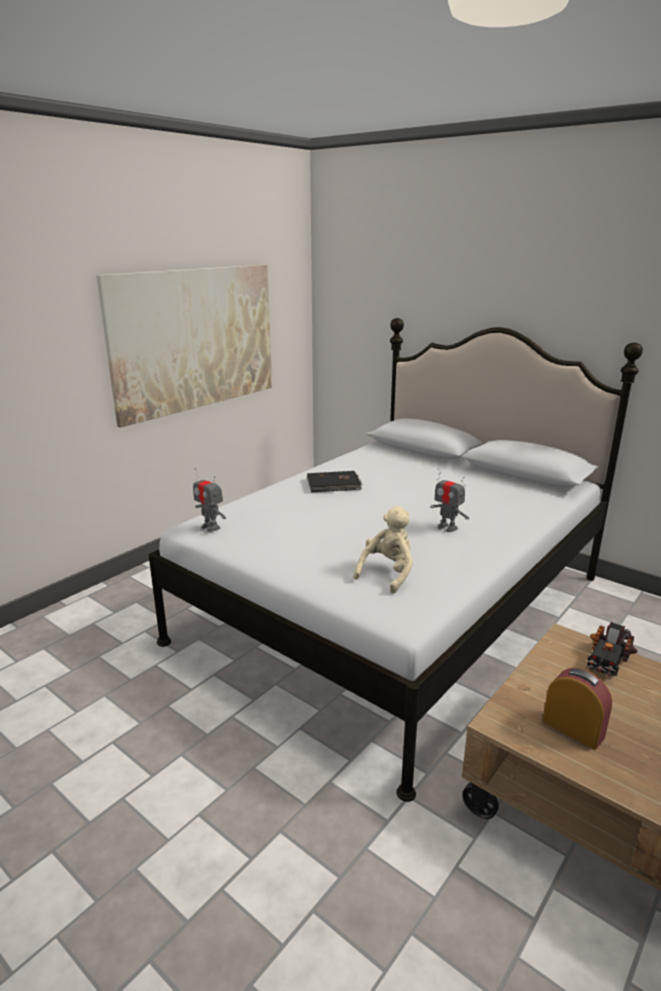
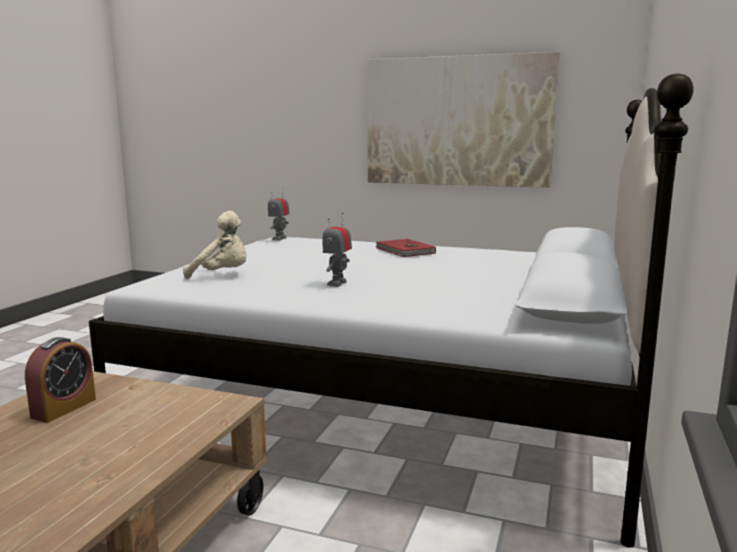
camera: 70 degrees right, 10 degrees down
black book [307,471,363,492] -> red book [376,239,436,257]
toy truck [586,622,638,677] -> none

